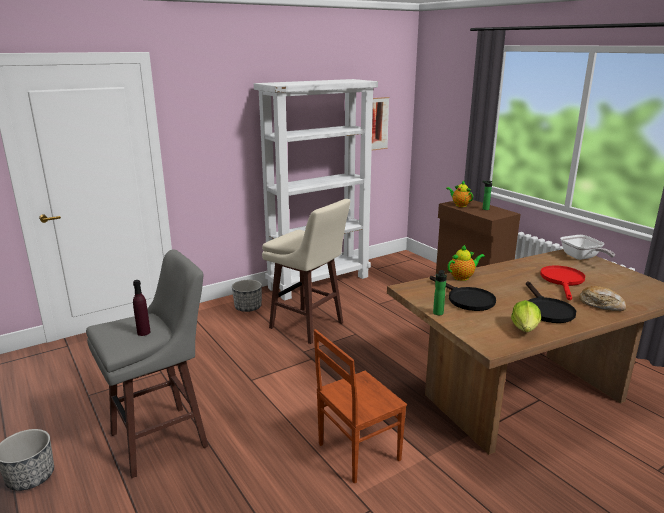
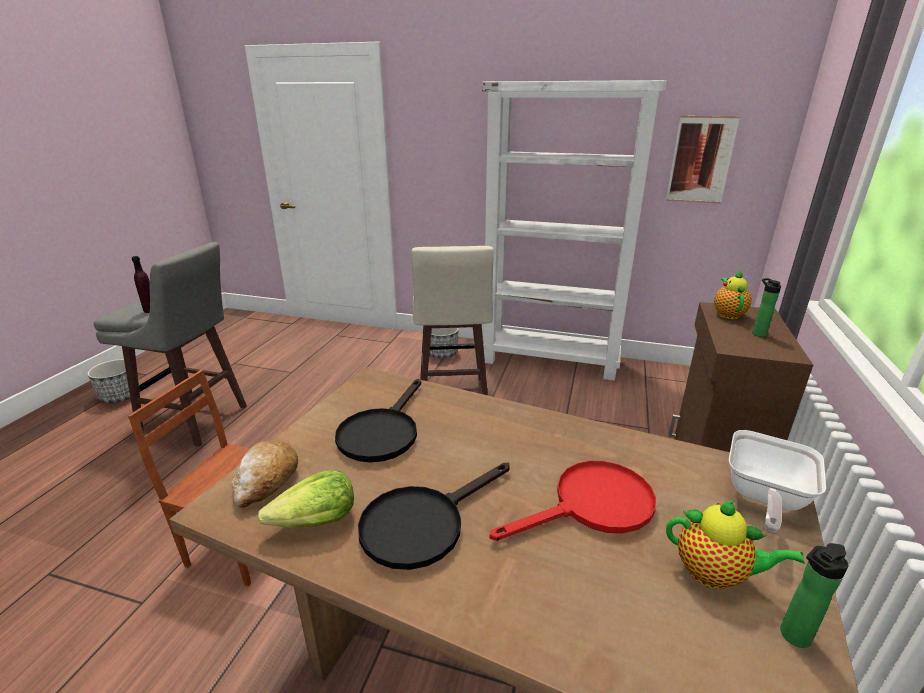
camera: 50 degrees right, 5 degrees up
bottle [433,270,447,315] -> bottle moved to [780,543,849,648]
teapot [447,245,485,281] -> teapot moved to [666,501,805,589]
bread [579,286,626,311] -> bread moved to [232,441,298,508]

